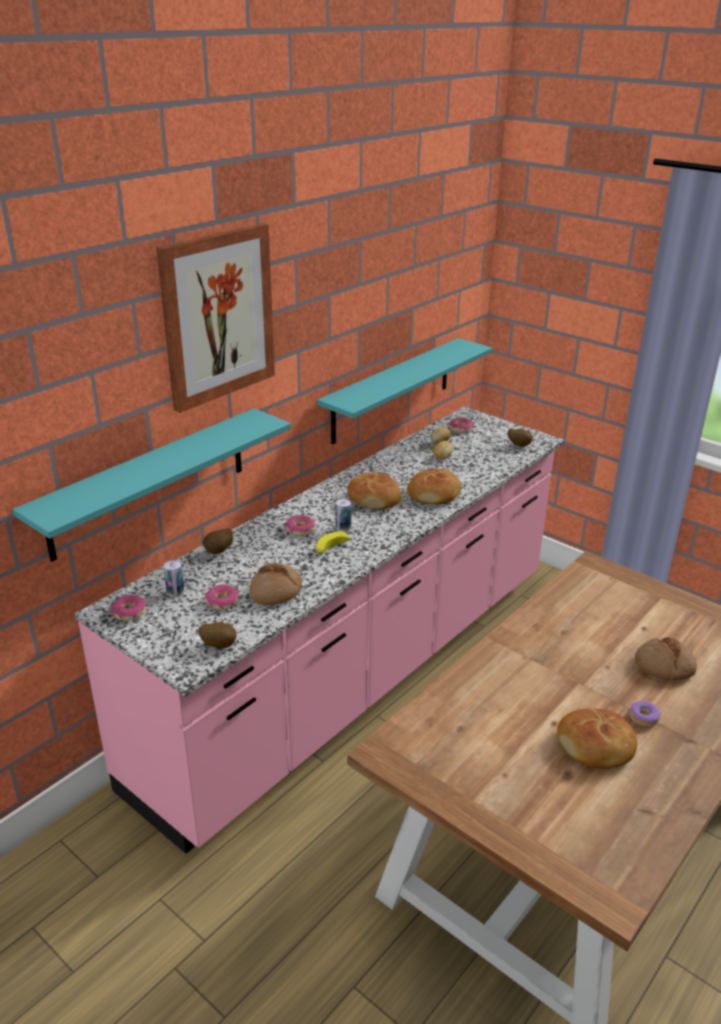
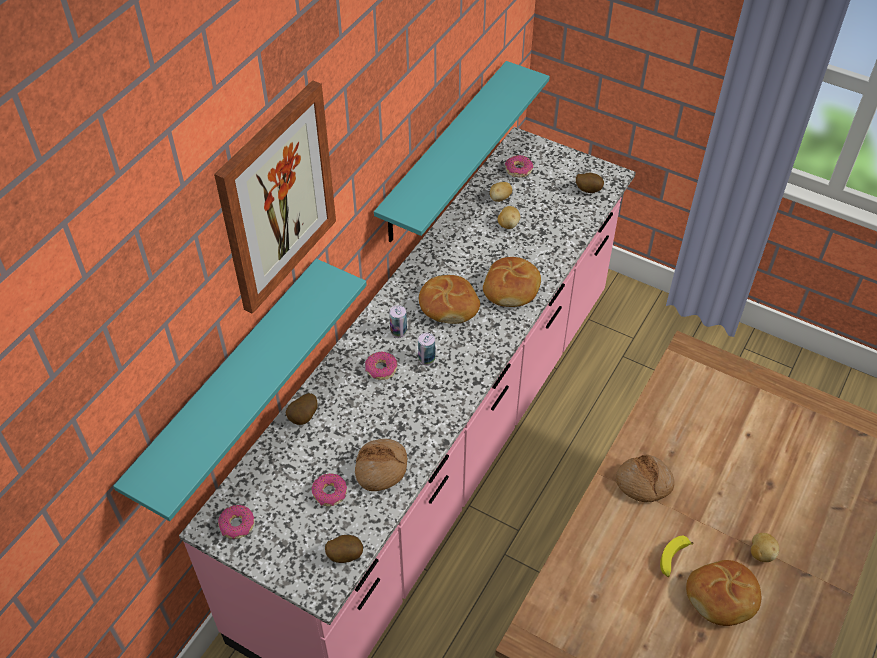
camera: 10 degrees left, 20 degrees up
can [164,560,184,598] -> can moved to [389,305,407,338]
banana [316,531,352,554] -> banana moved to [660,536,693,577]
donut [630,701,661,727] -> potato [751,533,779,562]
bread [635,637,697,681] -> bread moved to [616,455,674,502]

